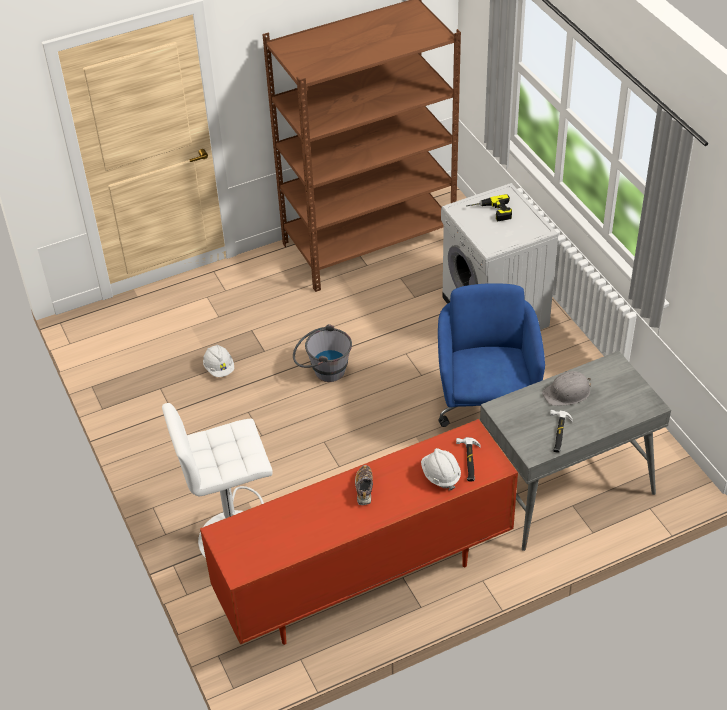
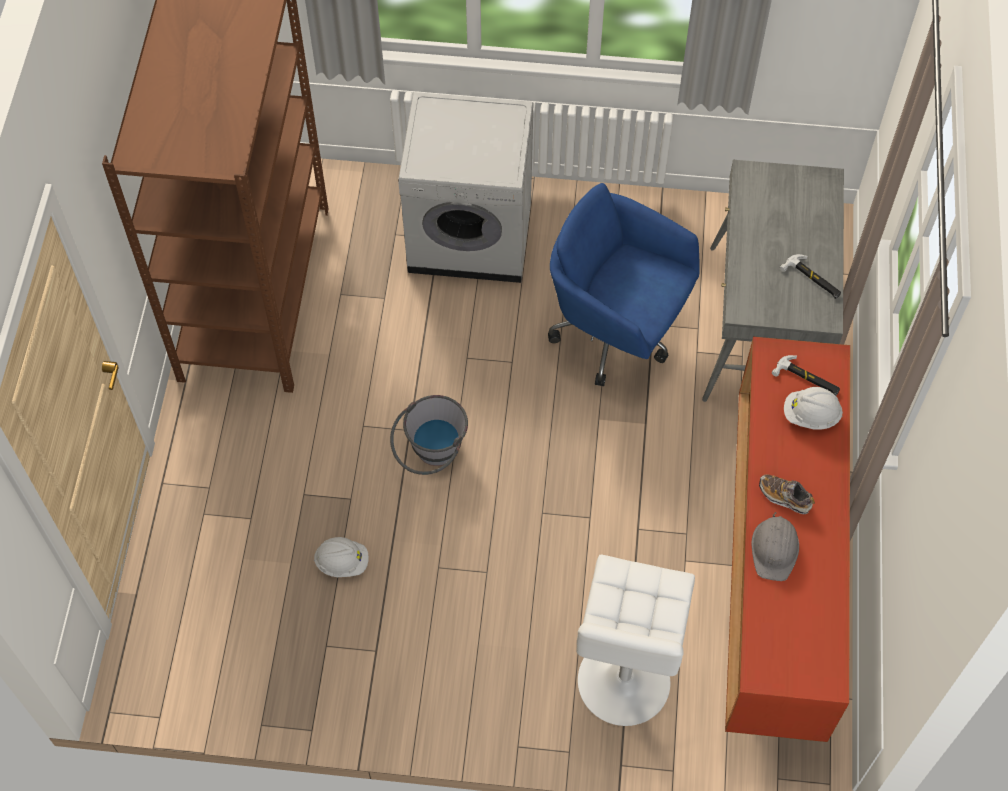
camera: 60 degrees left, 15 degrees up
power drill [466,194,512,221] -> none
grey hard hat [542,371,591,406] -> grey hard hat moved to [752,512,799,581]

